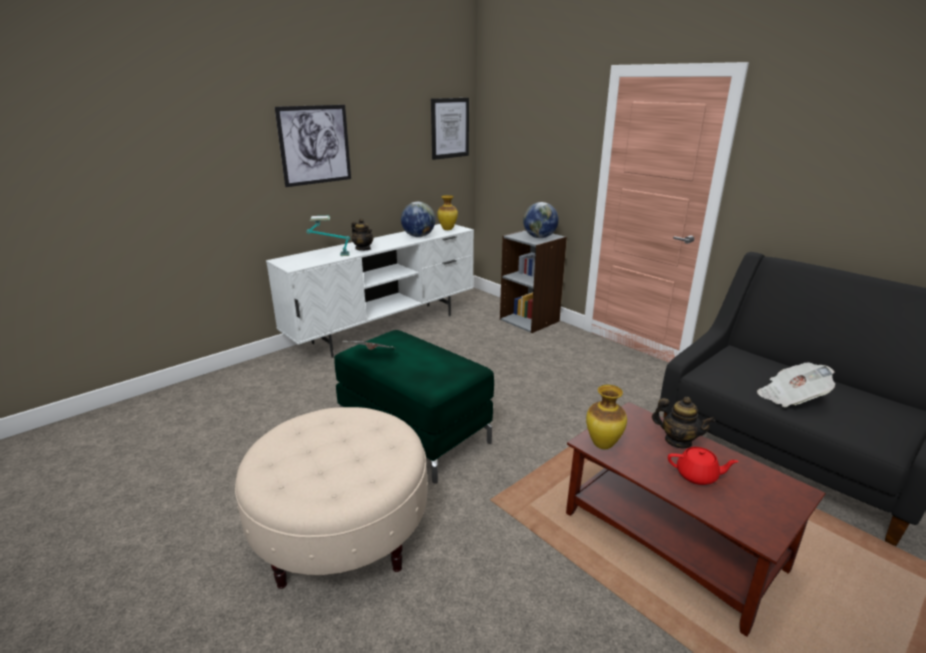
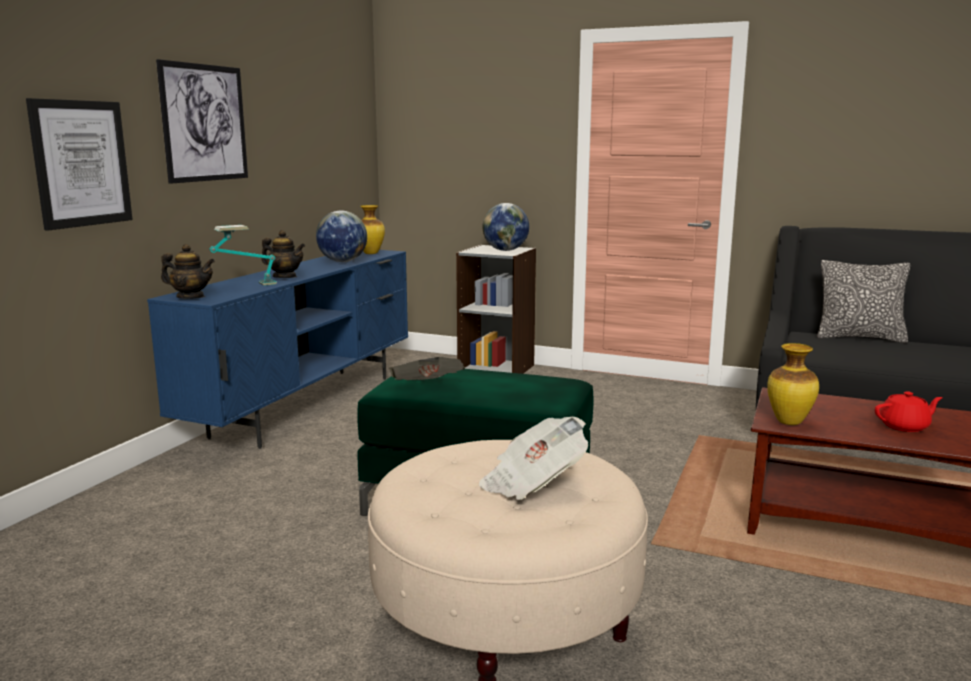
camera: 25 degrees left, 10 degrees down
white tv stand [266,224,474,357] -> blue tv stand [147,250,408,449]
picture [431,98,469,160] -> picture moved to [26,98,133,231]
teapot [652,397,715,448] -> teapot moved to [161,244,215,299]
newspaper [757,362,835,407] -> newspaper moved to [479,417,589,500]
none -> pillow [817,260,910,343]

